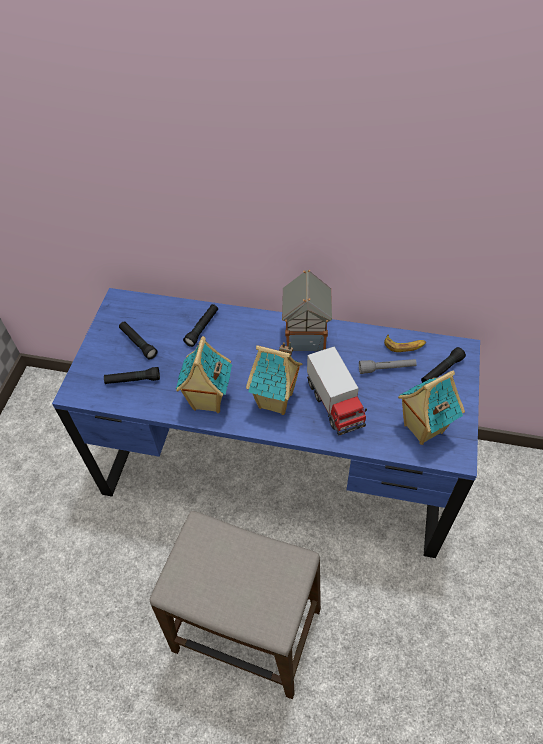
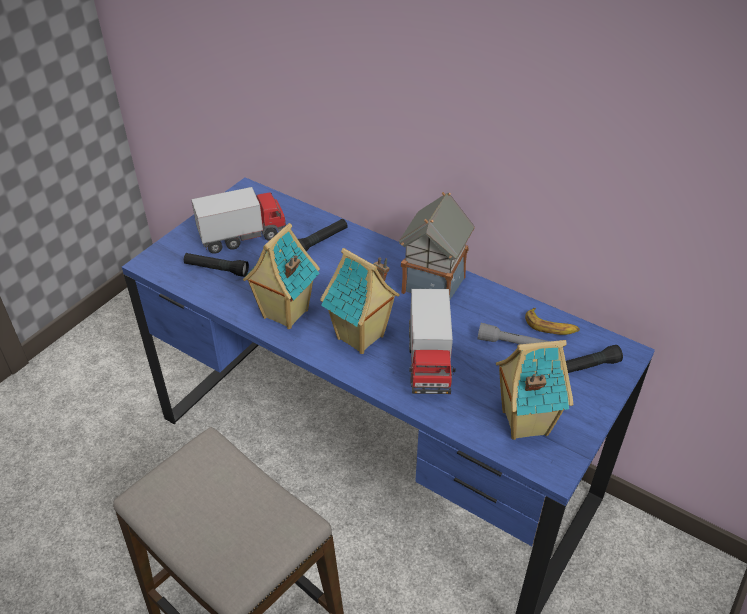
camera: 20 degrees right, 10 degrees down
black flashlight [119,322,158,359] -> toy truck [191,187,286,254]

